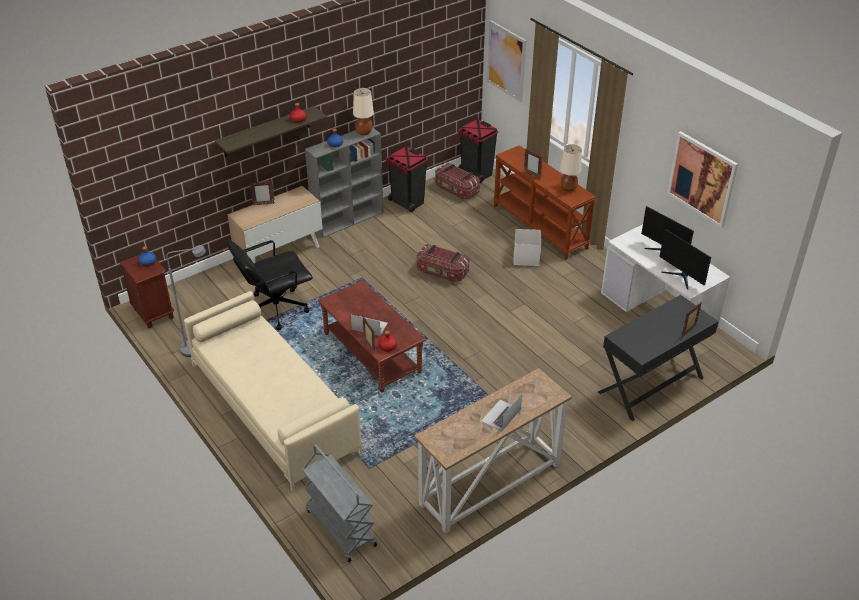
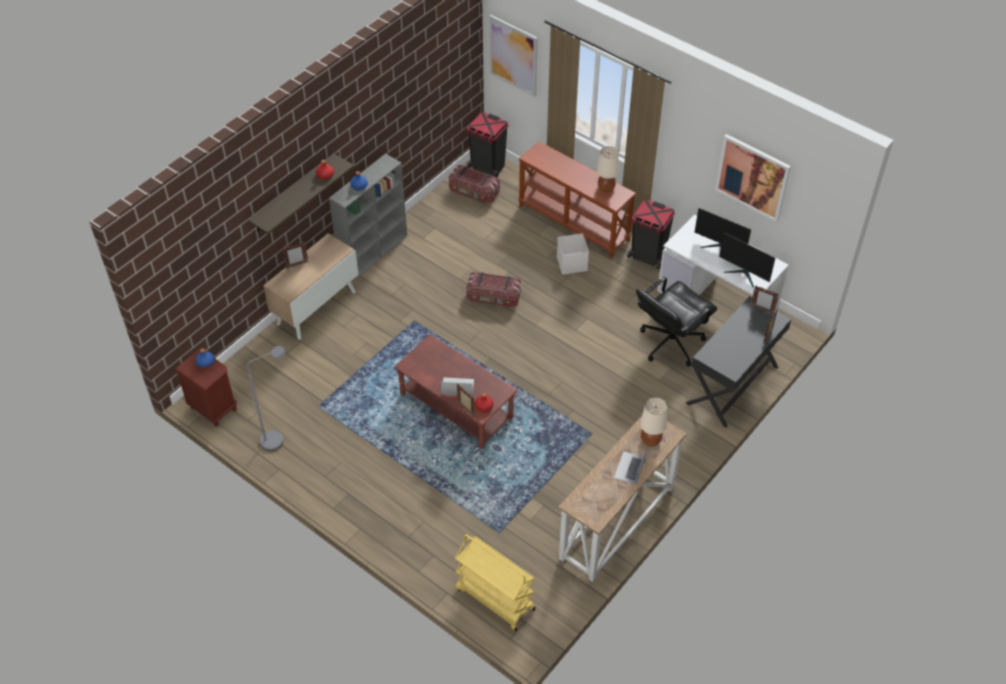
camera: 15 degrees left, 10 degrees up
beige sofa [184,291,363,492] -> none
black office chair [226,239,313,330] -> black office chair moved to [636,277,717,367]
grey cart [302,444,377,562] -> yellow cart [455,534,535,631]
beige table lamp [353,88,374,135] -> beige table lamp moved to [640,397,667,446]
black trash can [386,146,428,212] -> black trash can moved to [627,199,675,269]
picture frame [524,149,542,179] -> picture frame moved to [751,286,779,314]

